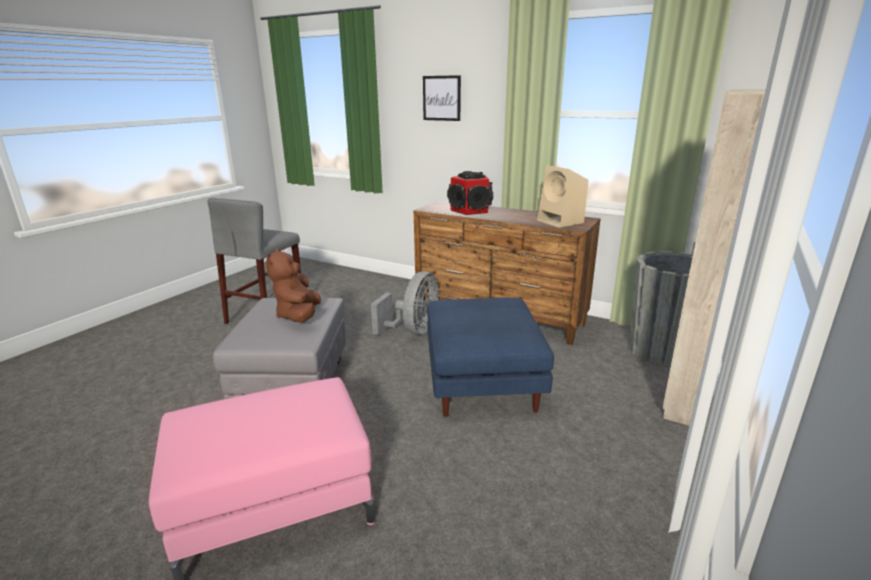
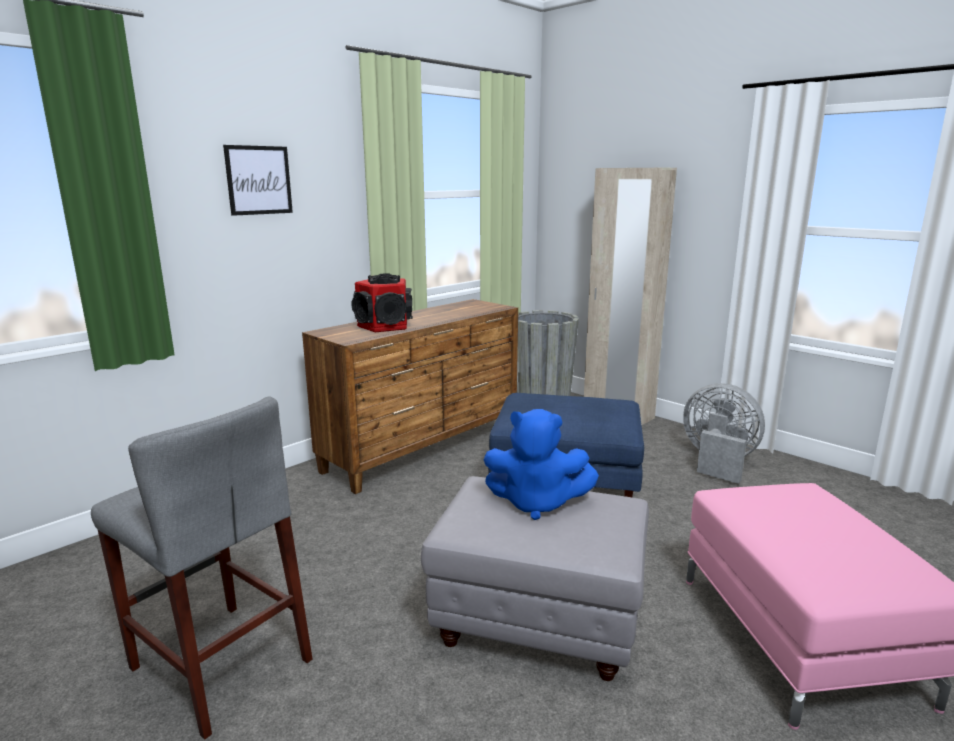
camera: 75 degrees left, 5 degrees down
brown plush toy [266,248,321,322] -> blue plush toy [484,409,599,520]
grey fan [371,271,439,335] -> grey fan moved to [683,383,765,484]
beige speaker [537,165,589,228] -> none

